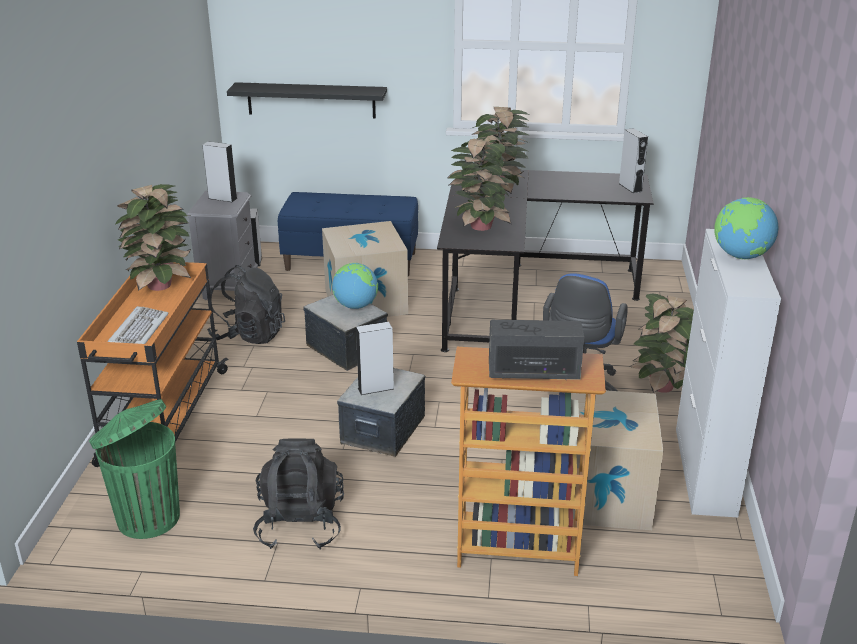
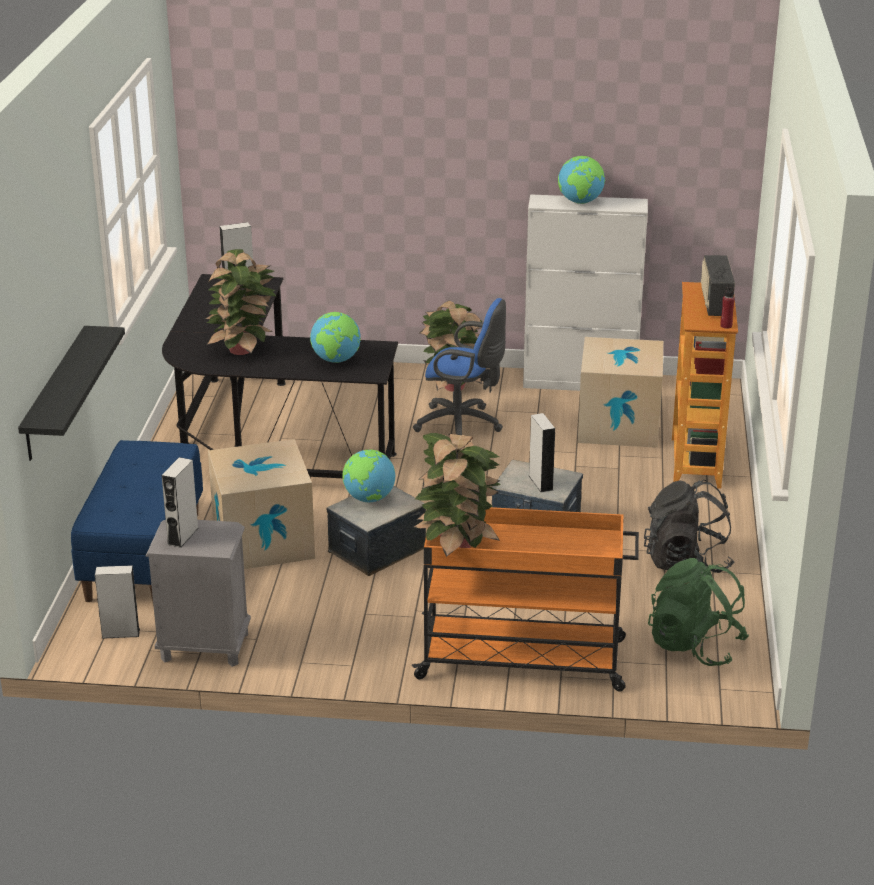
camera: 90 degrees left, 0 degrees up
green trash can [89,399,180,539] -> green backpack [648,558,749,666]
keyboard [108,306,169,344] -> none
black backpack [207,265,285,344] -> none
potted plant [447,135,516,231] -> globe [310,312,361,363]
none -> red bottle [720,285,735,329]

